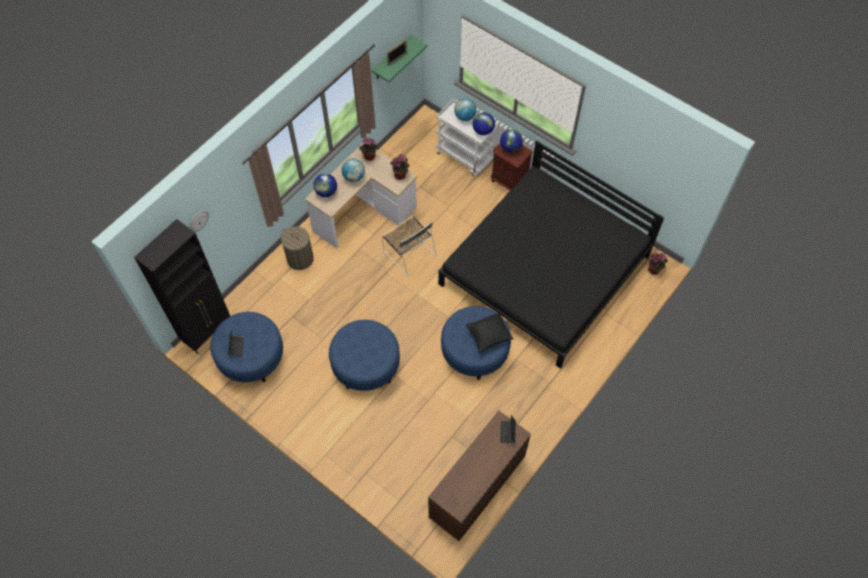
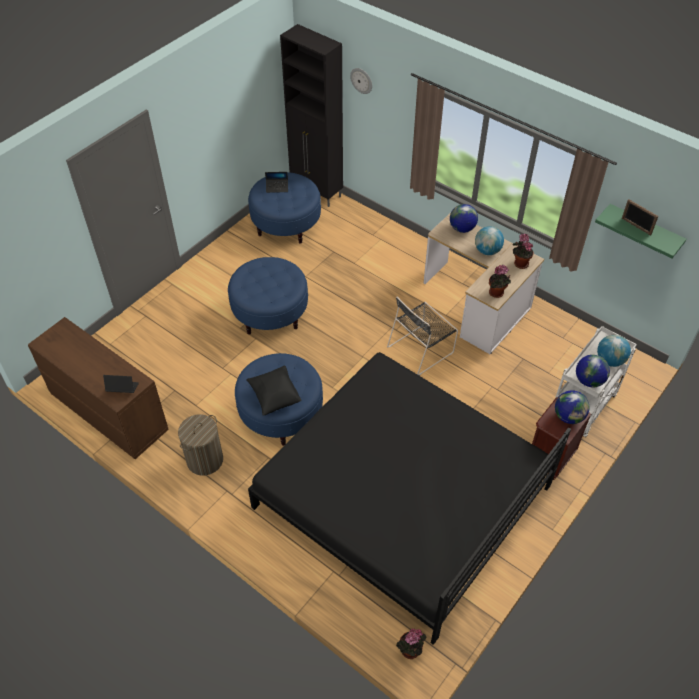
camera: 90 degrees right, 10 degrees down
laundry basket [281,226,314,270] -> laundry basket moved to [178,414,223,476]

